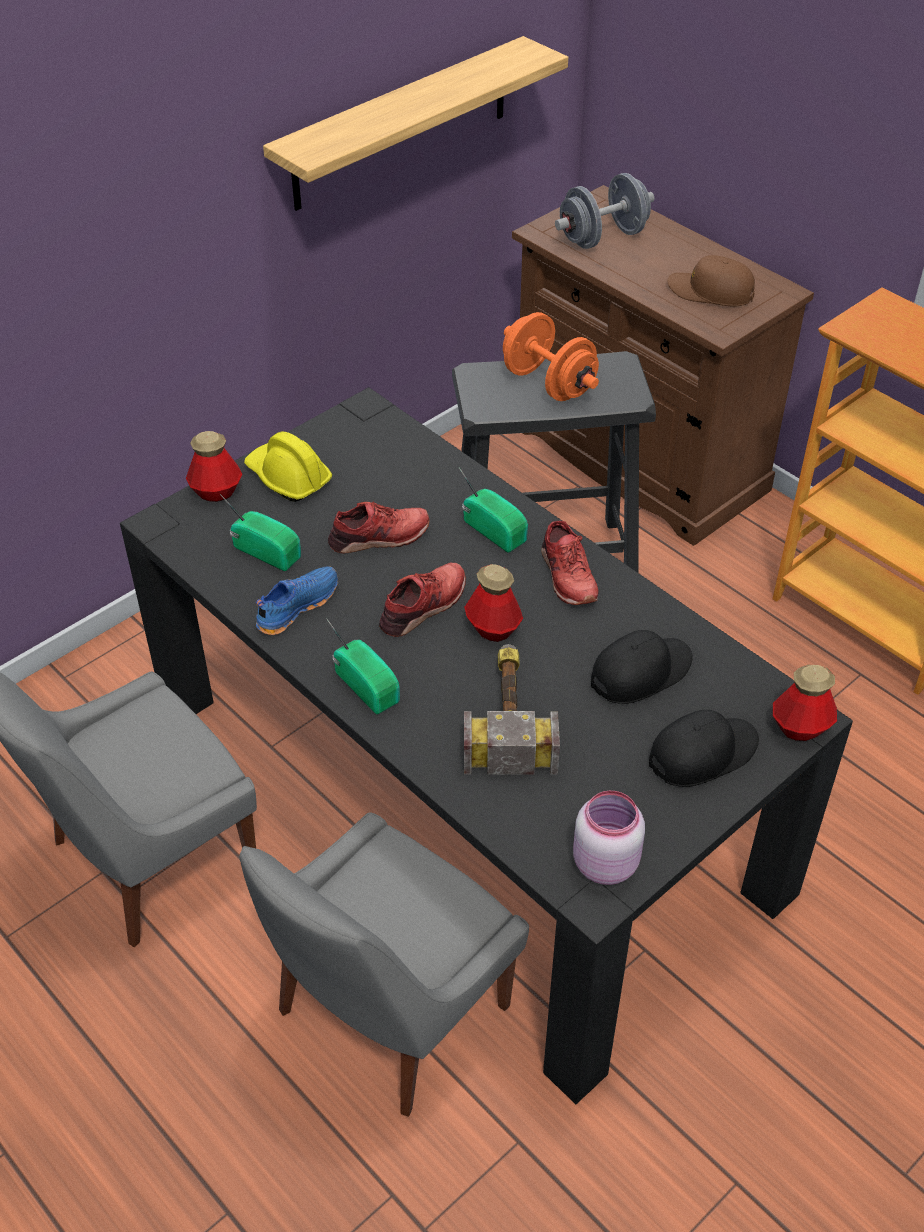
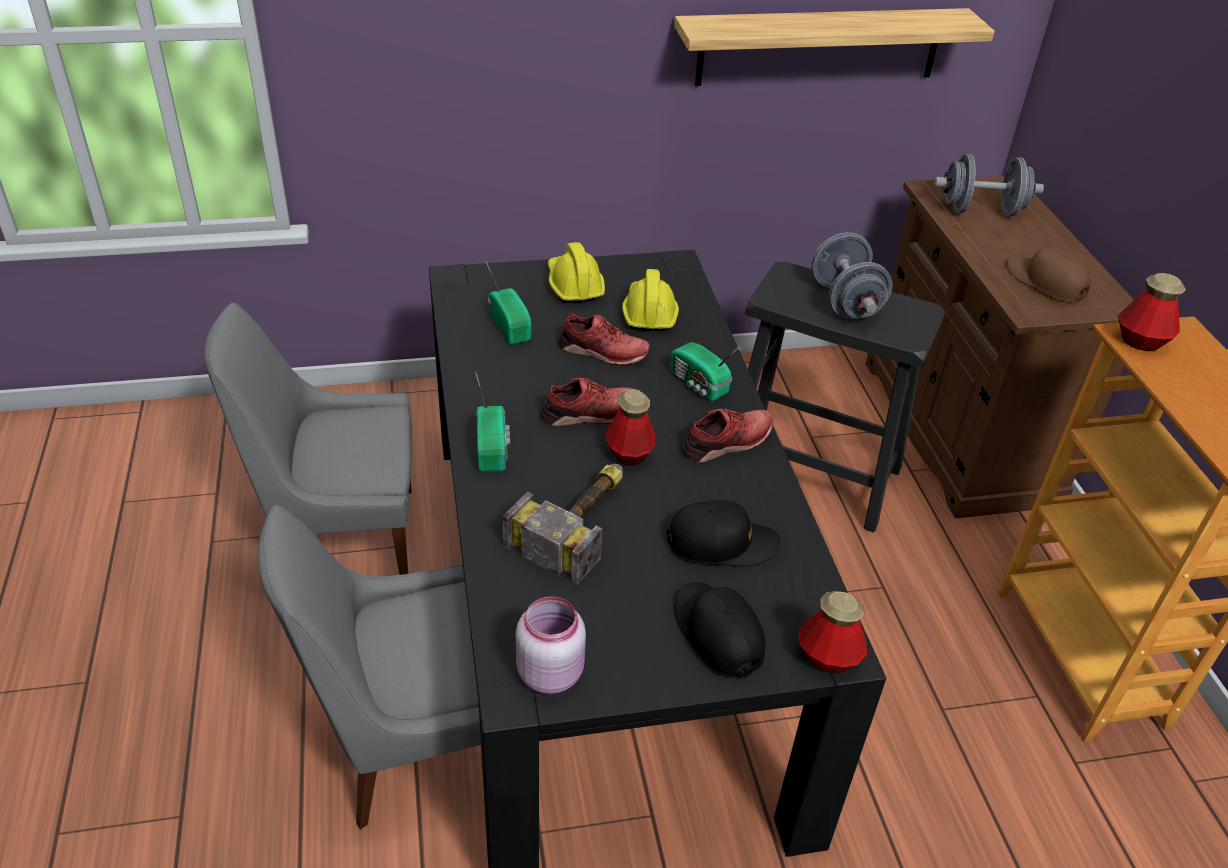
camera: 30 degrees right, 5 degrees down
bottle [186,431,242,502] -> bottle moved to [1118,273,1186,351]
blue shoe [256,566,338,635] -> none
radio [459,468,528,552] -> radio turned 150 degrees clockwise [670,342,741,401]
orange dumbbell [503,312,599,401] -> grey dumbbell [811,233,893,319]
red shoe [541,521,599,605] -> red shoe turned 135 degrees counterclockwise [681,408,773,463]
black cap [649,710,759,787] -> black cap turned 120 degrees counterclockwise [674,582,766,679]
none -> yellow hard hat [622,269,679,331]

